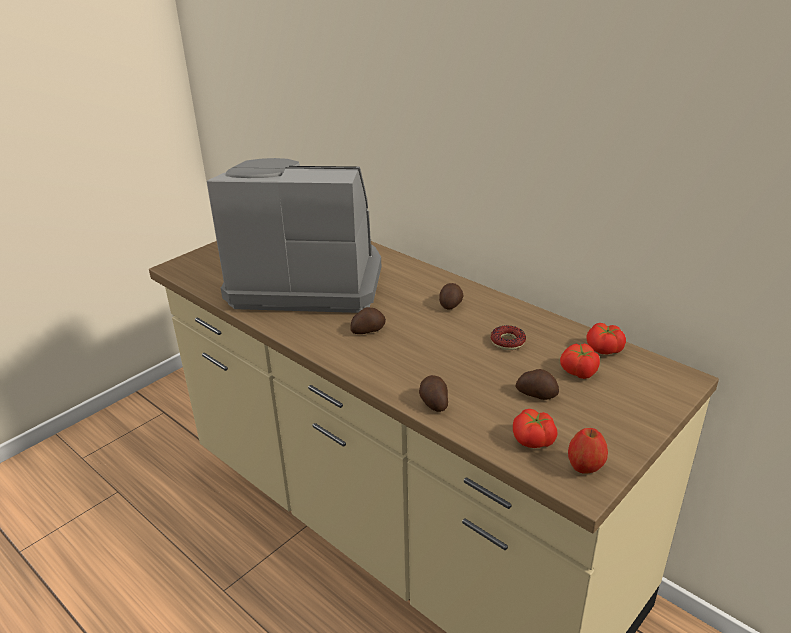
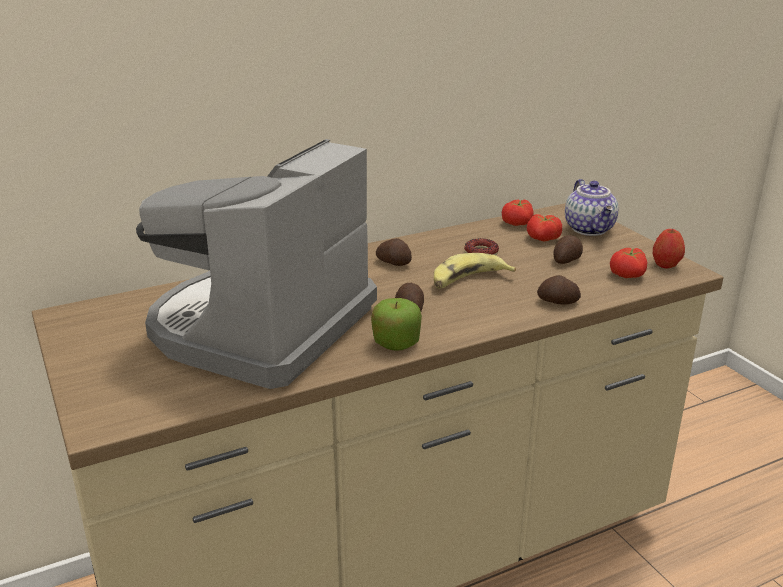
camera: 70 degrees left, 5 degrees down
none -> apple [371,298,422,351]
none -> banana [434,253,516,288]
none -> teapot [565,179,618,236]

